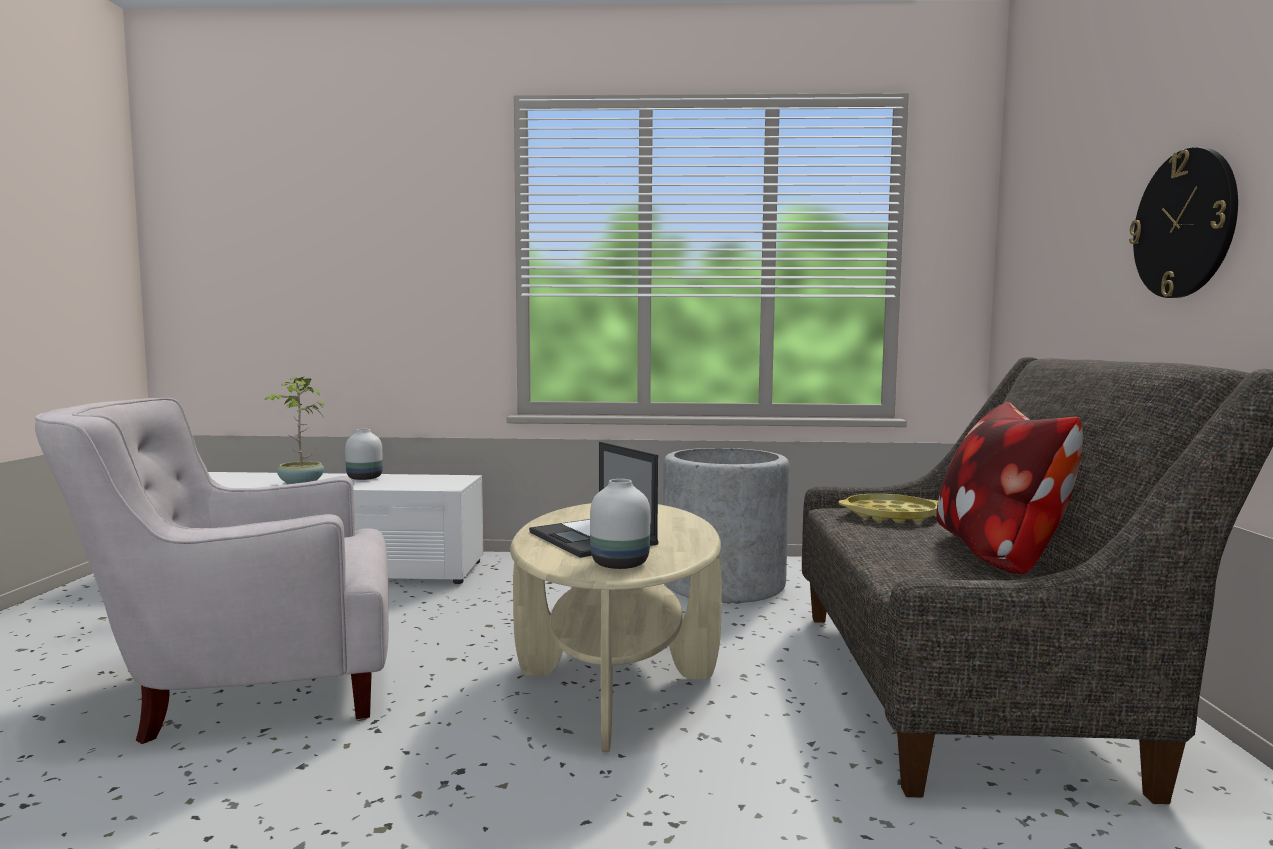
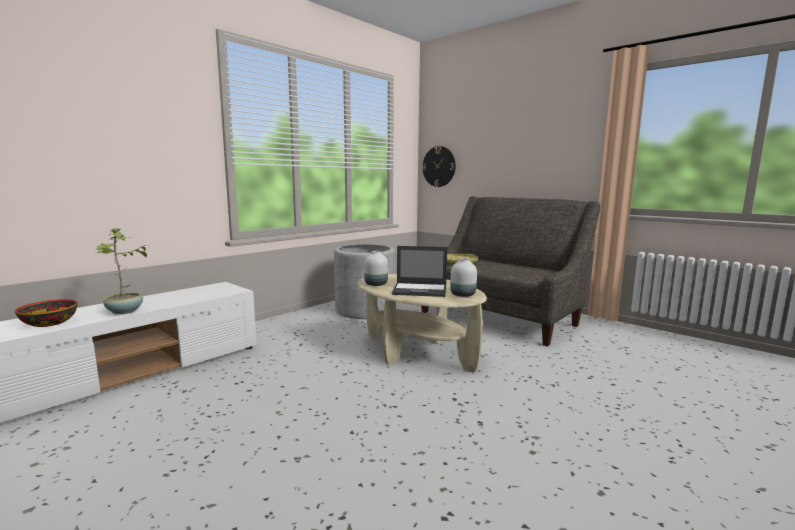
camera: 50 degrees left, 5 degrees up
white armchair [35,398,389,744] -> none
white vase [345,429,383,480] -> white vase moved to [364,251,388,286]
pillow [936,402,1083,574] -> none
wall clock [1129,147,1238,298] -> wall clock moved to [422,146,456,187]
none -> bowl [15,299,78,327]

